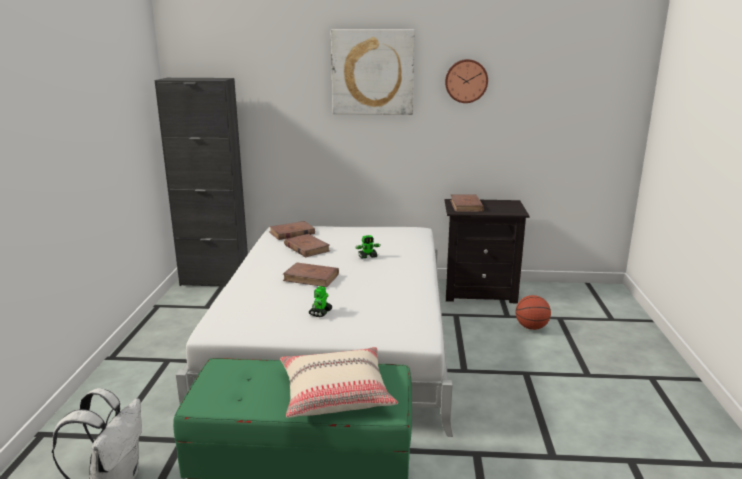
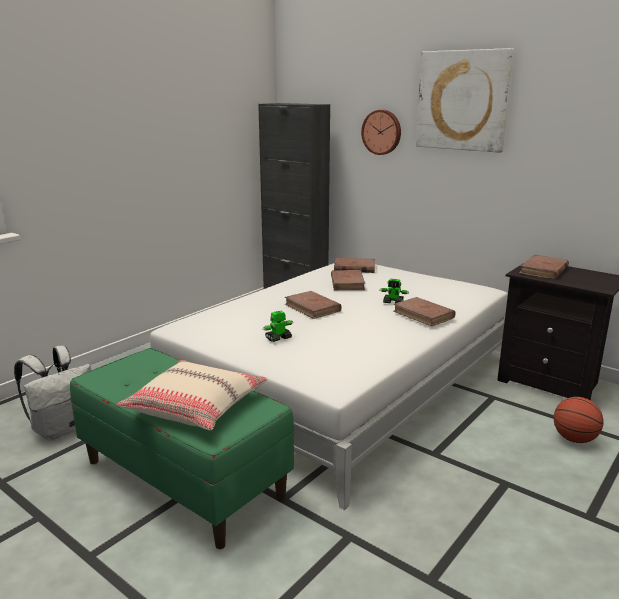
camera: 35 degrees right, 0 degrees up
wall clock [445,59,488,103] -> wall clock moved to [361,110,401,155]
none -> brown book [393,297,456,326]

